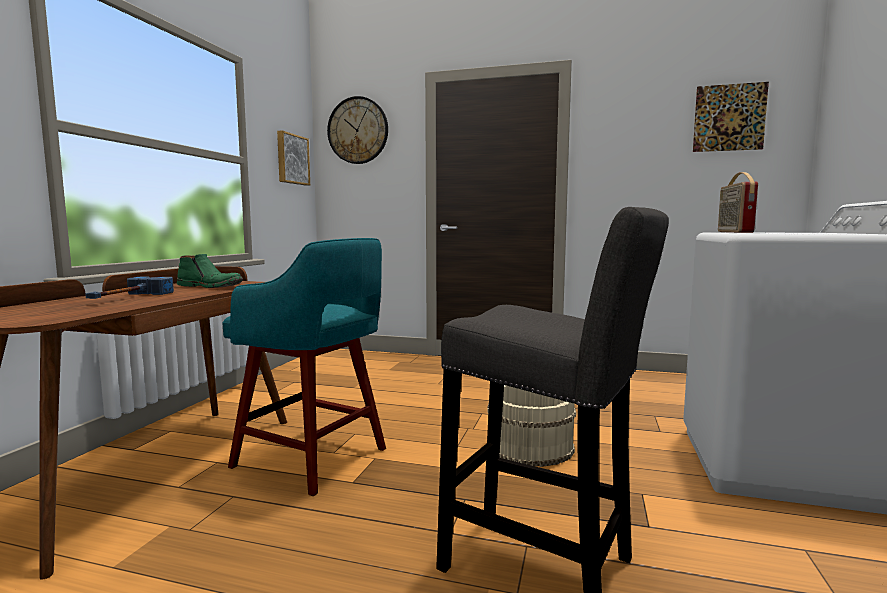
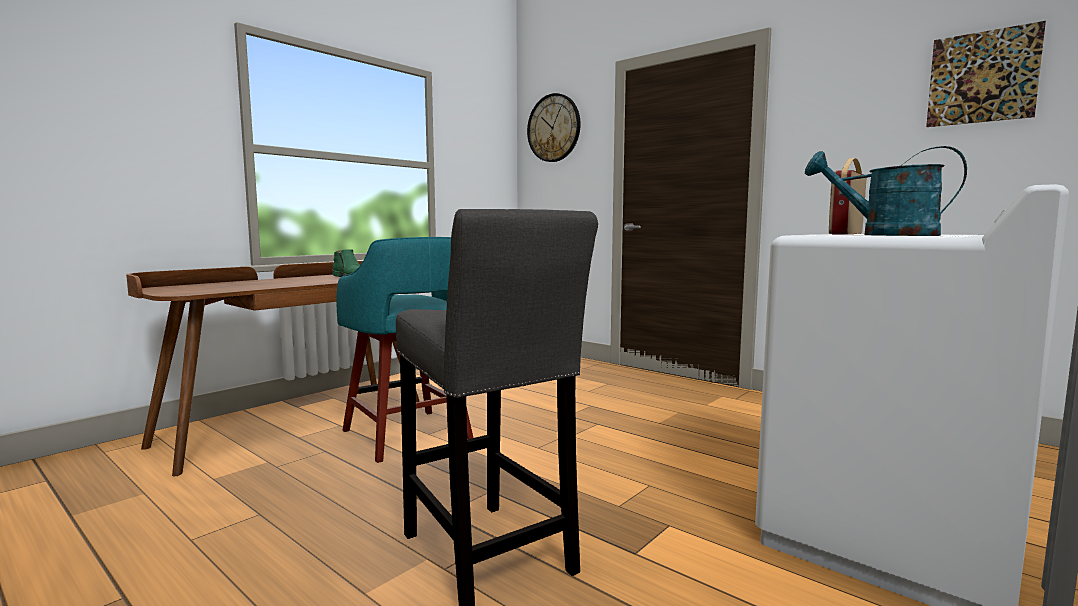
camera: 25 degrees right, 0 degrees up
hammer [85,276,174,299] -> none
picture [277,131,310,186] -> none
beige bucket [487,385,576,467] -> none
none -> turquoise watering can [805,146,967,236]

